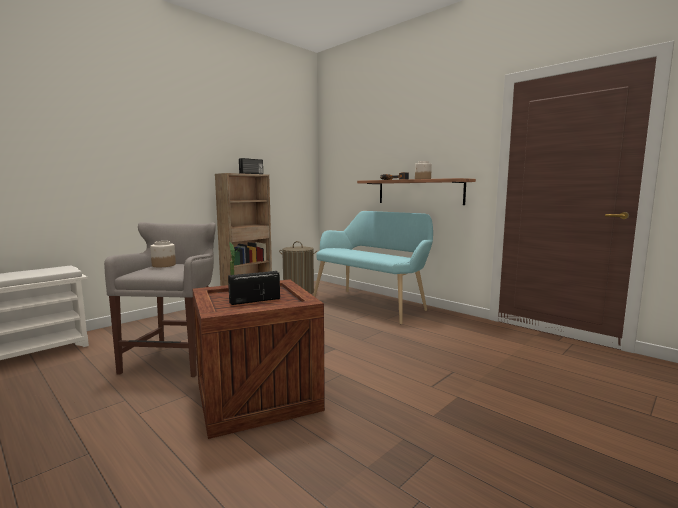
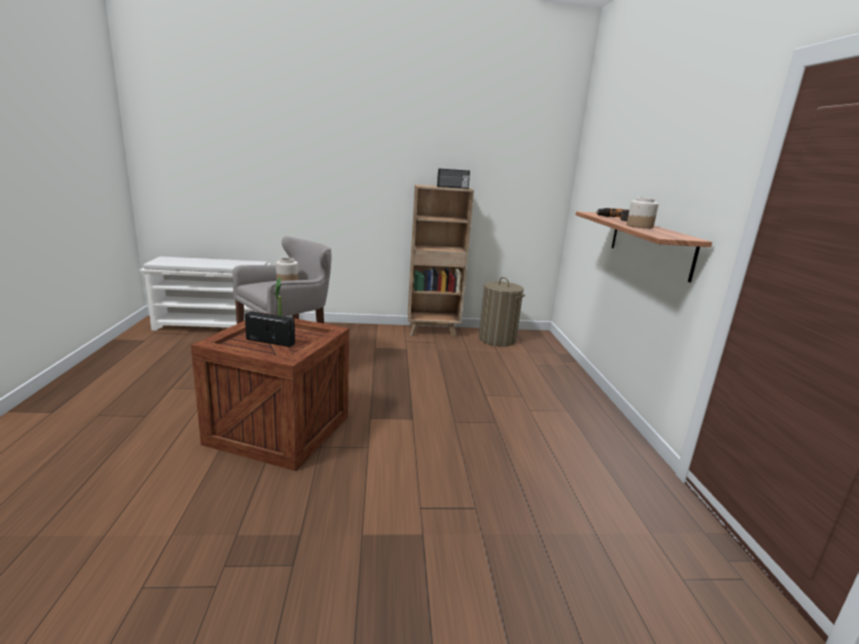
camera: 40 degrees right, 10 degrees up
turquoise bench [313,211,433,324] -> none

